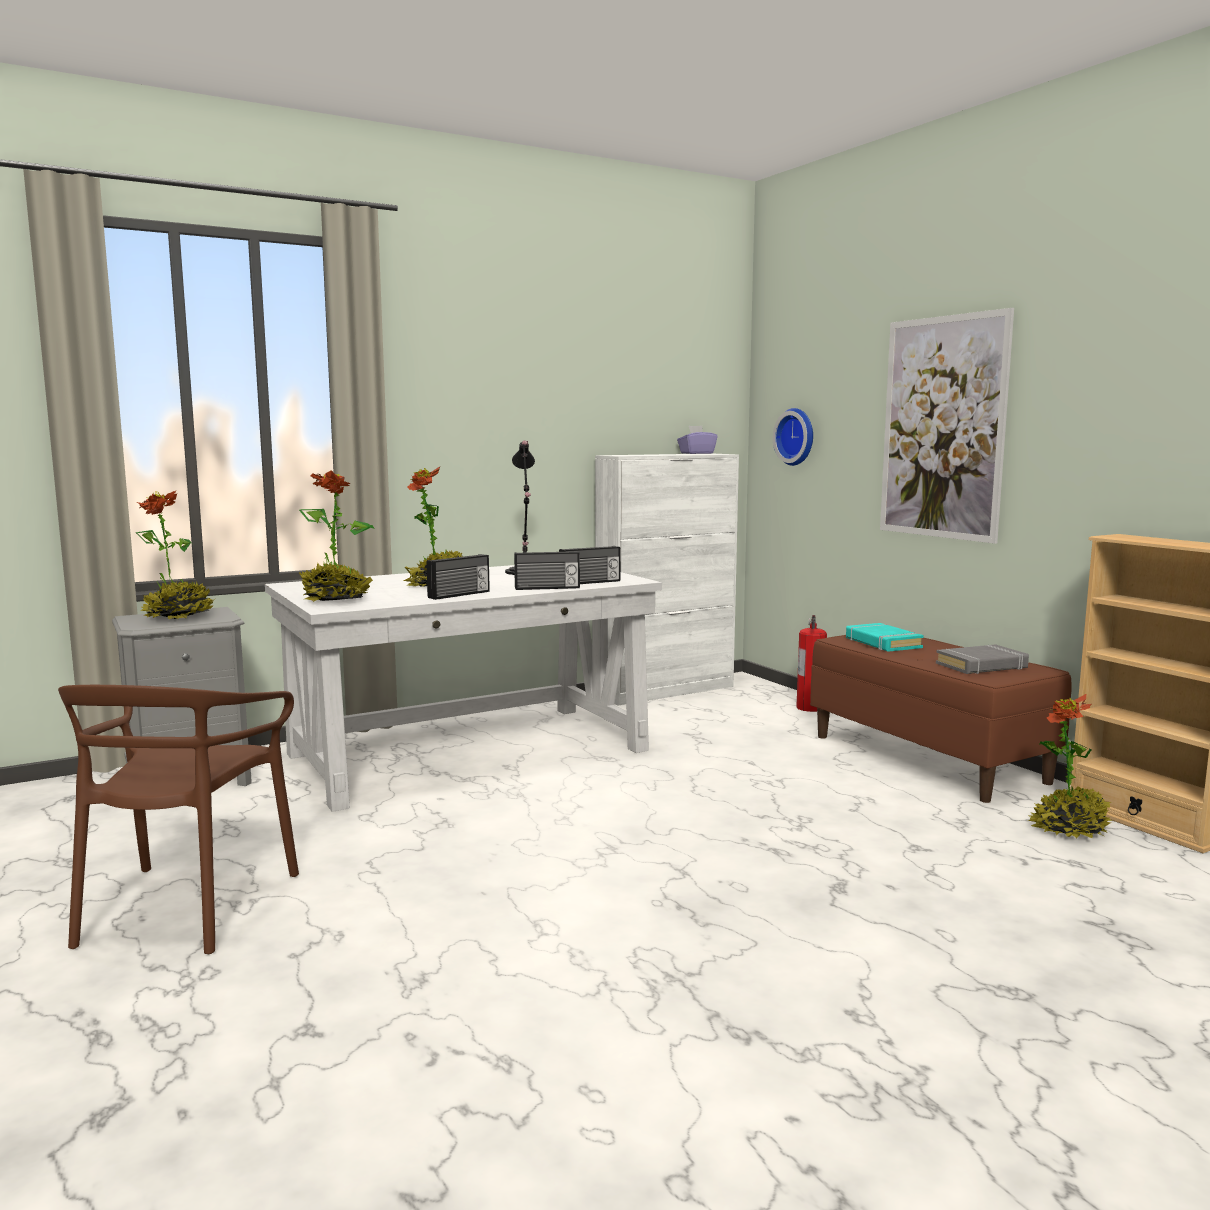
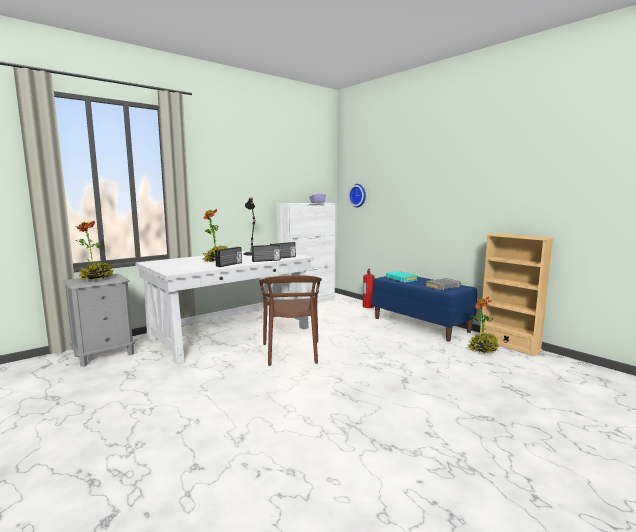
camera: 10 degrees left, 0 degrees up
brown chair [58,685,299,954] -> brown chair moved to [259,275,322,366]
potted plant [299,470,375,602] -> none
brown bench [810,635,1072,803] -> blue bench [372,276,477,341]
picture [880,308,1014,544] -> none

